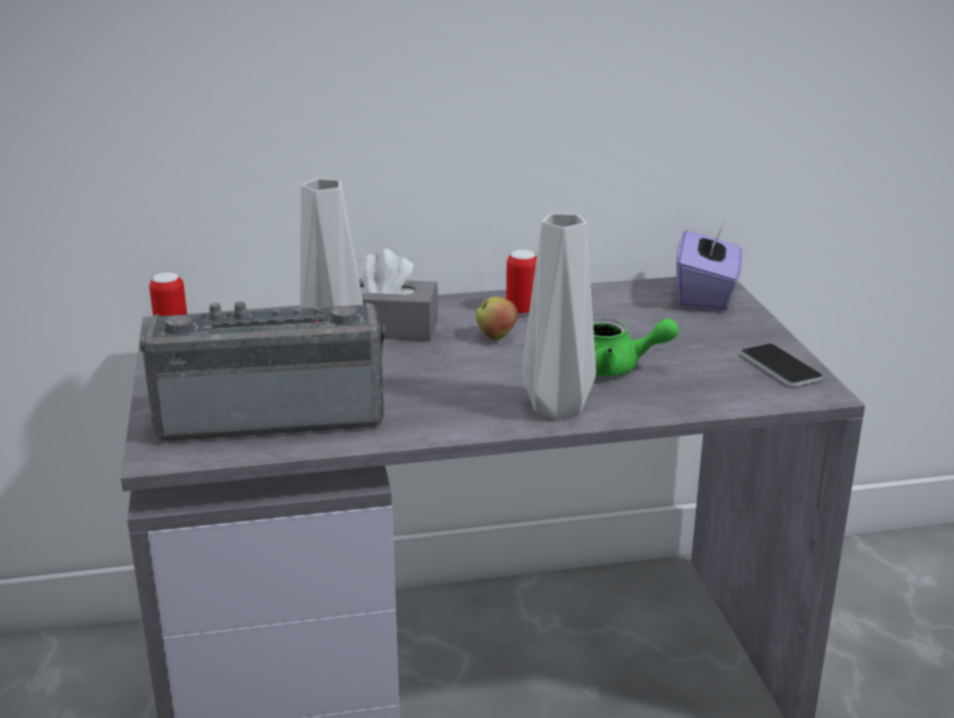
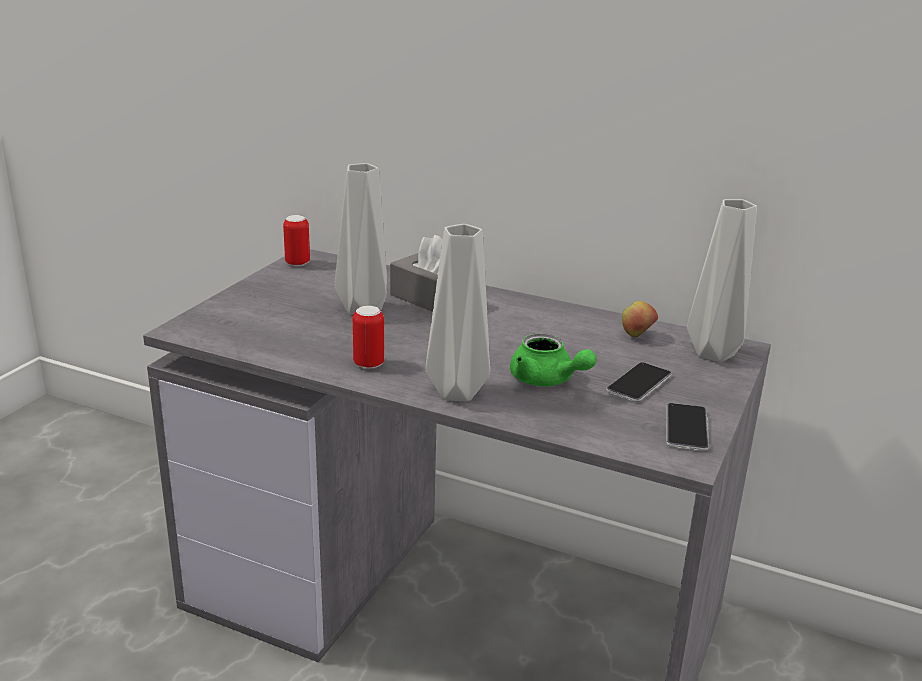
camera: 35 degrees right, 0 degrees up
radio [140,302,385,441] -> none
apple [476,297,518,340] -> apple moved to [622,301,658,337]
can [506,250,537,316] -> can moved to [353,306,384,369]
purple tissue box [676,223,742,311] -> grey vase [687,199,757,362]
none -> phone [606,362,672,402]

